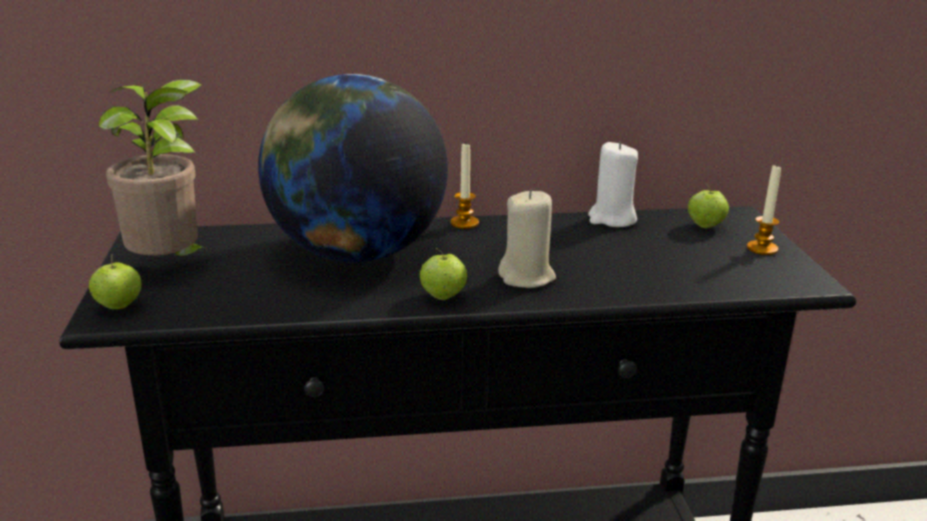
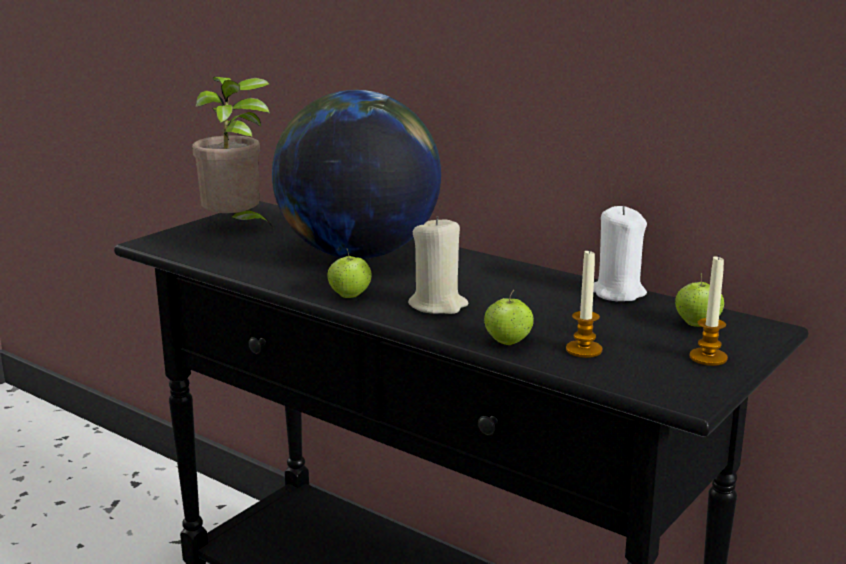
camera: 45 degrees right, 5 degrees down
apple [88,254,142,309] -> apple moved to [484,290,534,345]
candle [450,144,479,229] -> candle moved to [566,249,602,358]

